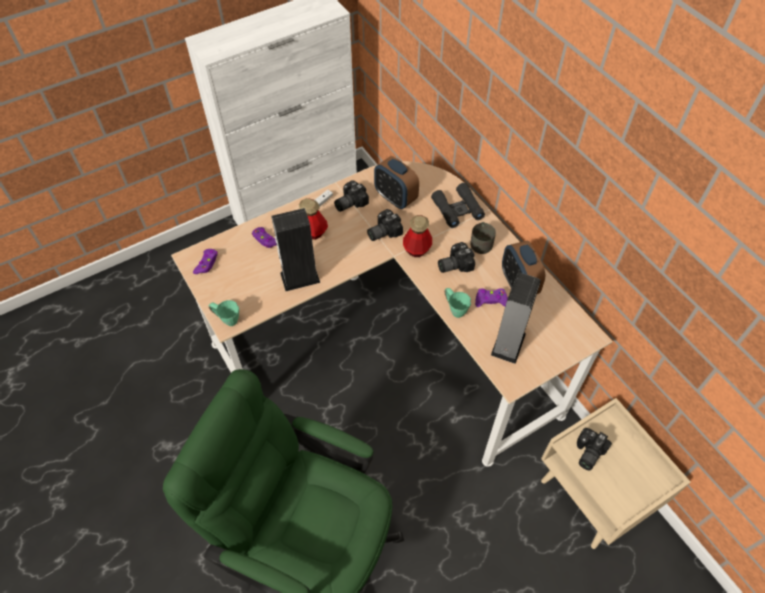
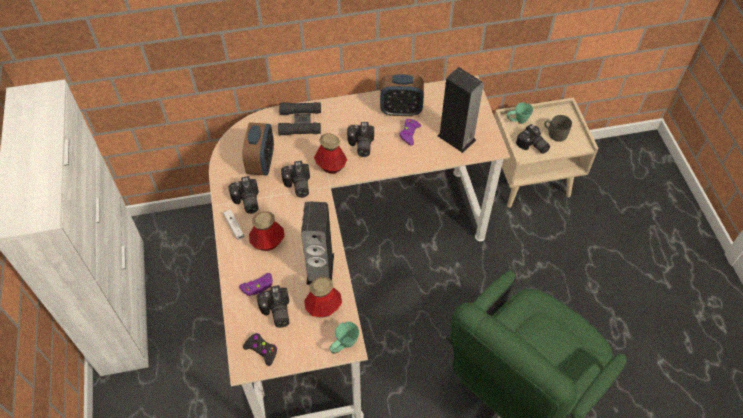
camera: 70 degrees left, 0 degrees up
purple game controller [193,249,218,274] -> black game controller [243,333,277,366]
alarm clock [374,156,419,209] -> alarm clock turned 60 degrees counterclockwise [242,122,274,175]
green mug [445,288,471,318] -> green mug moved to [507,102,533,124]
grey mug [471,222,496,254] -> grey mug moved to [544,115,572,142]
none -> camera [257,285,289,328]
none -> bottle [304,277,342,317]

